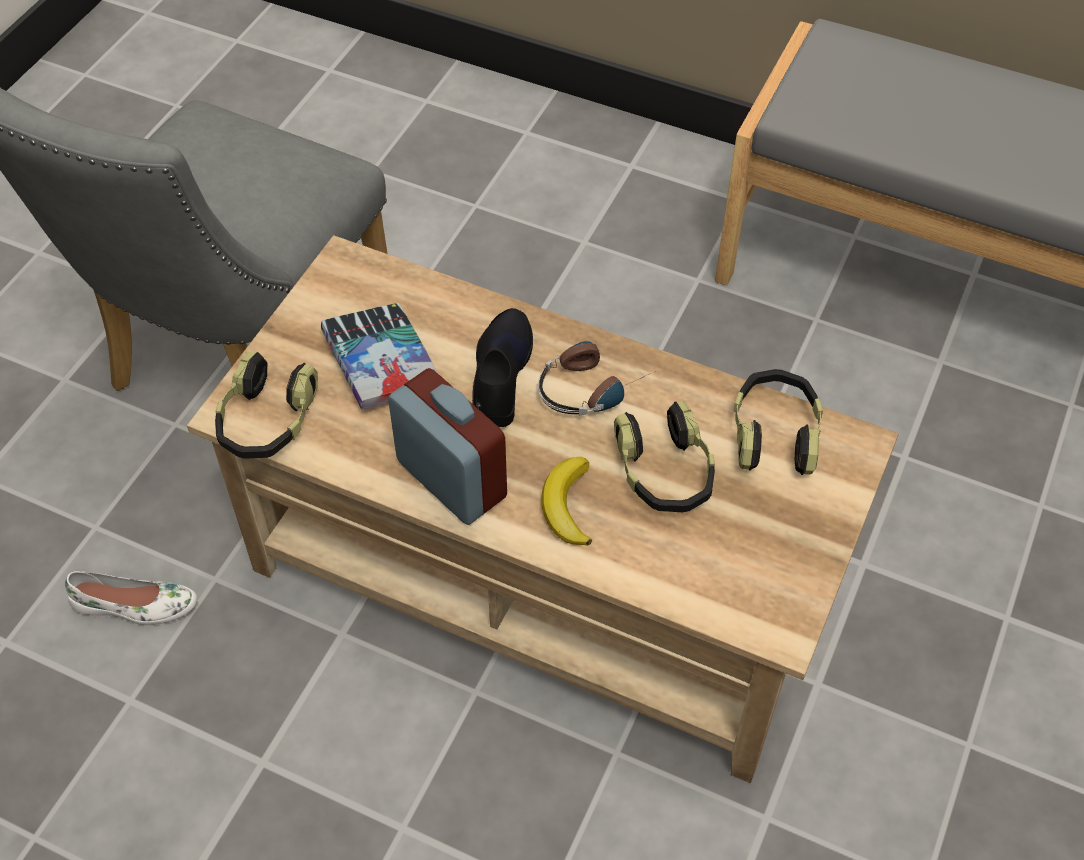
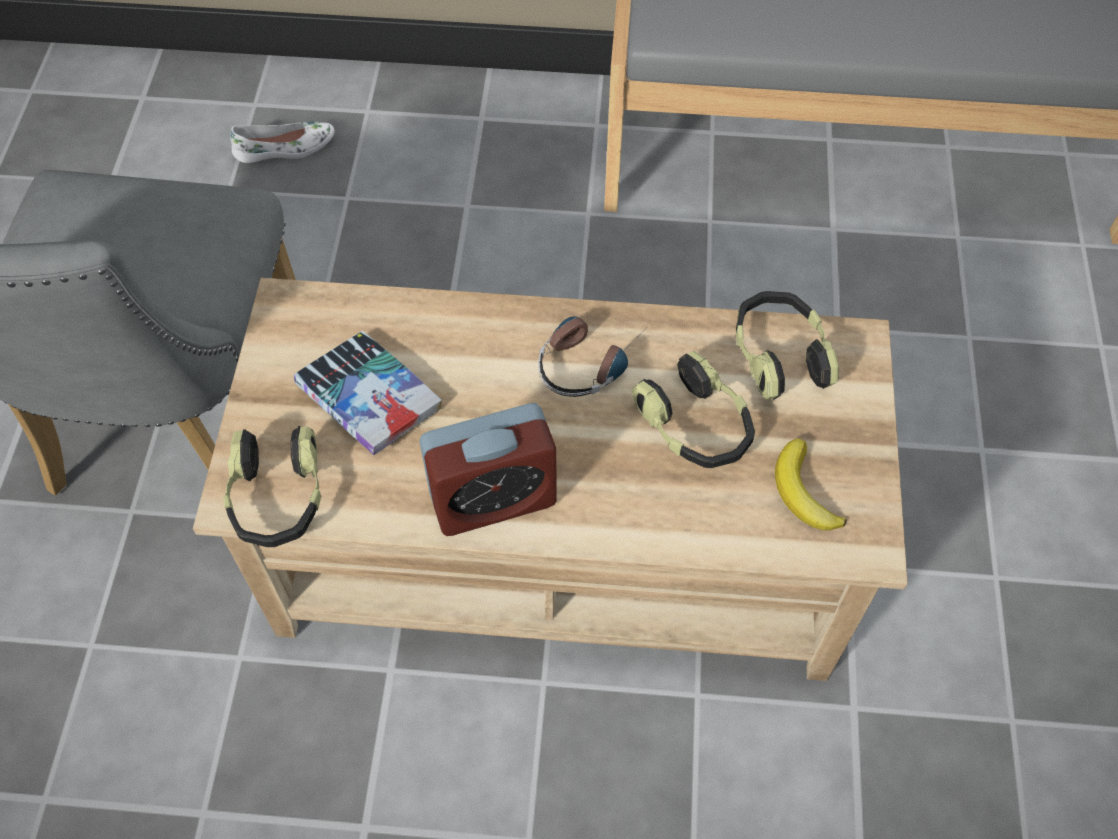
camera: 20 degrees left, 5 degrees up
white shoe [65,571,197,625] -> white shoe moved to [230,121,334,163]
alarm clock [388,368,507,525] -> alarm clock turned 135 degrees clockwise [419,403,557,536]
black shoe [472,308,533,427] -> none
banana [541,456,592,546] -> banana moved to [775,438,847,530]

